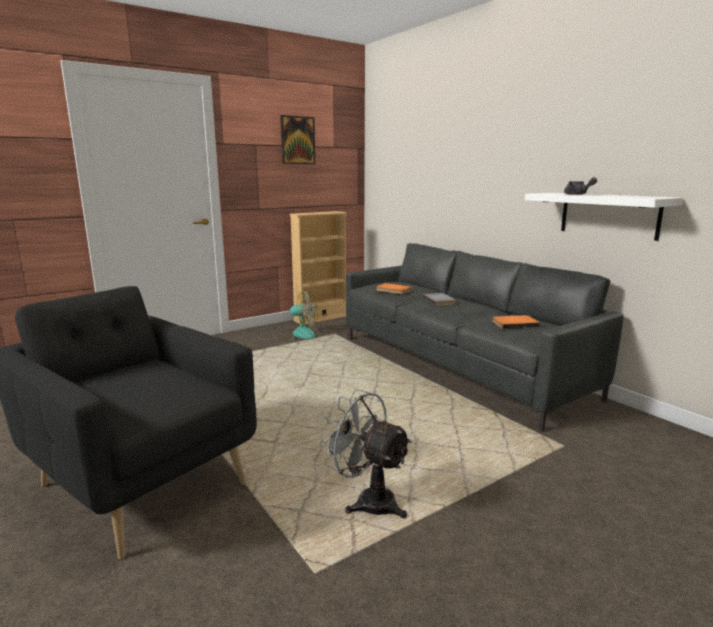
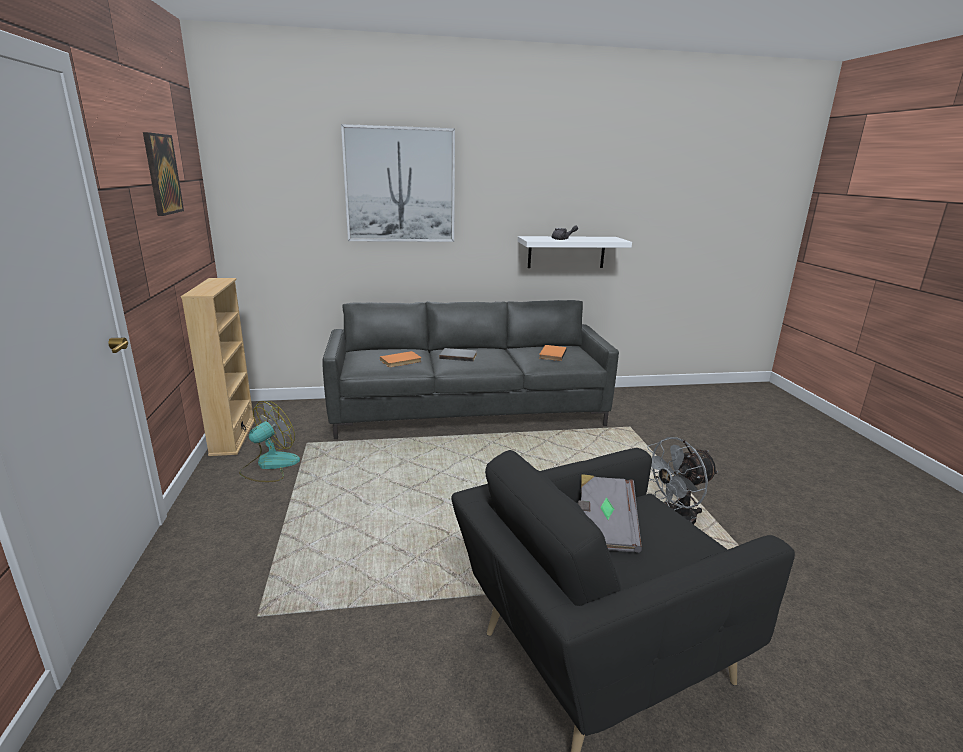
camera: 65 degrees left, 5 degrees up
none -> picture [341,124,455,242]
none -> grey book [578,474,642,553]

